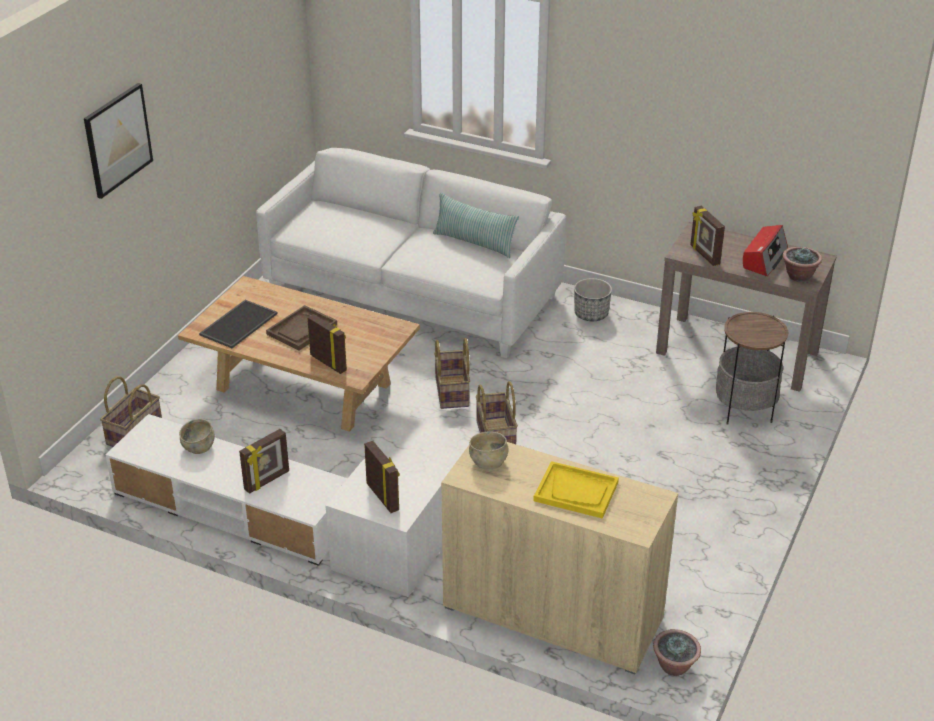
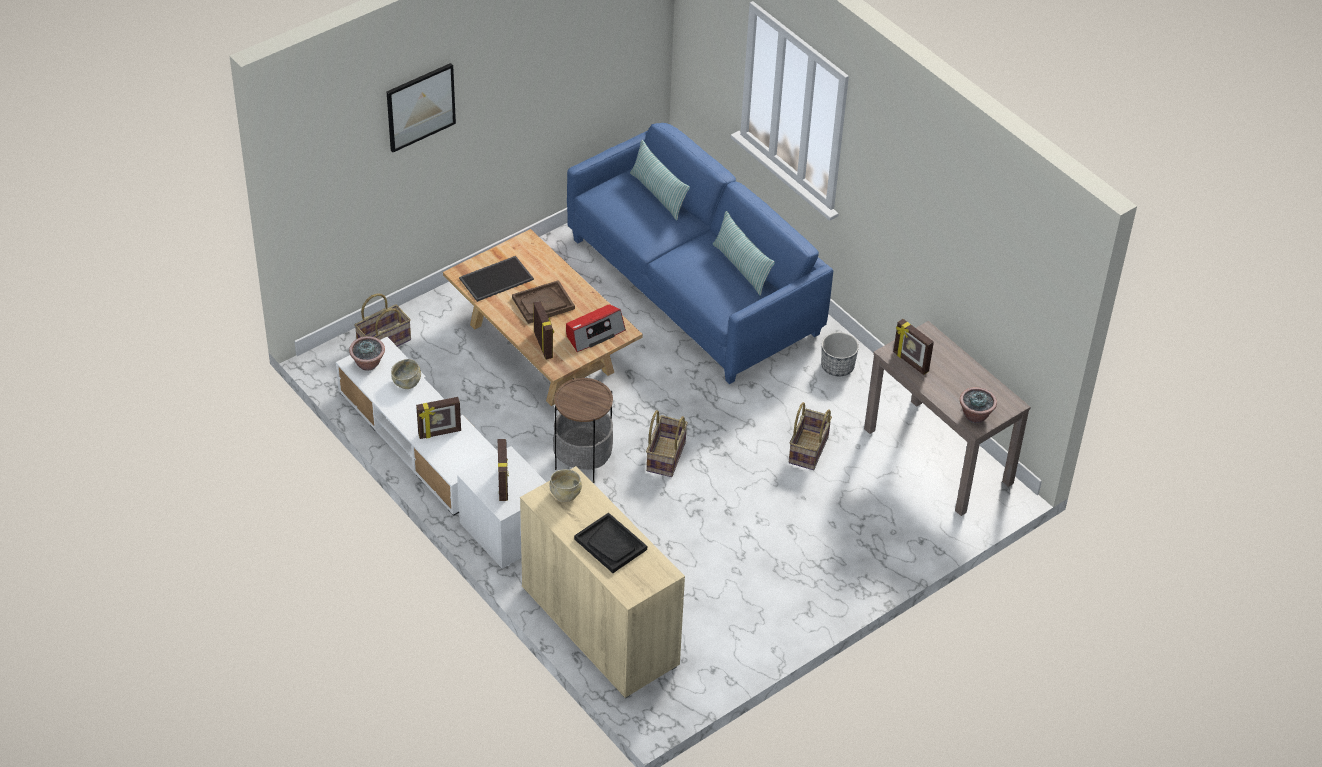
camera: 25 degrees right, 10 degrees up
white sofa [256,148,566,358] -> blue sofa [567,123,833,384]
basket [434,338,470,409] -> basket moved to [789,402,832,470]
yellow tray [533,461,619,519] -> black tray [574,513,647,573]
potted plant [653,629,701,676] -> potted plant moved to [349,336,385,371]
picture frame [690,206,725,266] -> picture frame turned 45 degrees counterclockwise [893,319,934,375]
side table [716,312,788,425] -> side table moved to [553,378,613,483]
radio [743,225,788,277] -> radio moved to [566,304,626,352]
none -> pillow [630,140,690,220]

